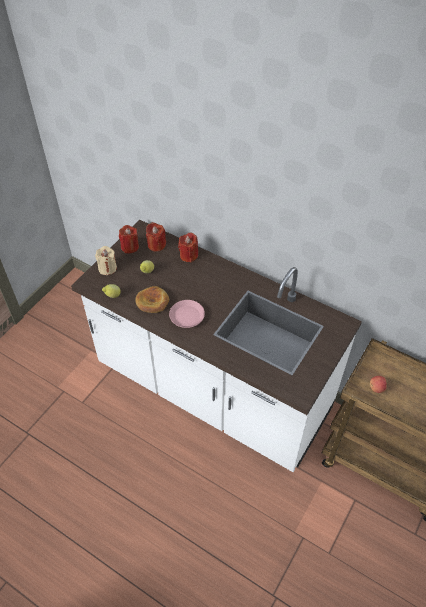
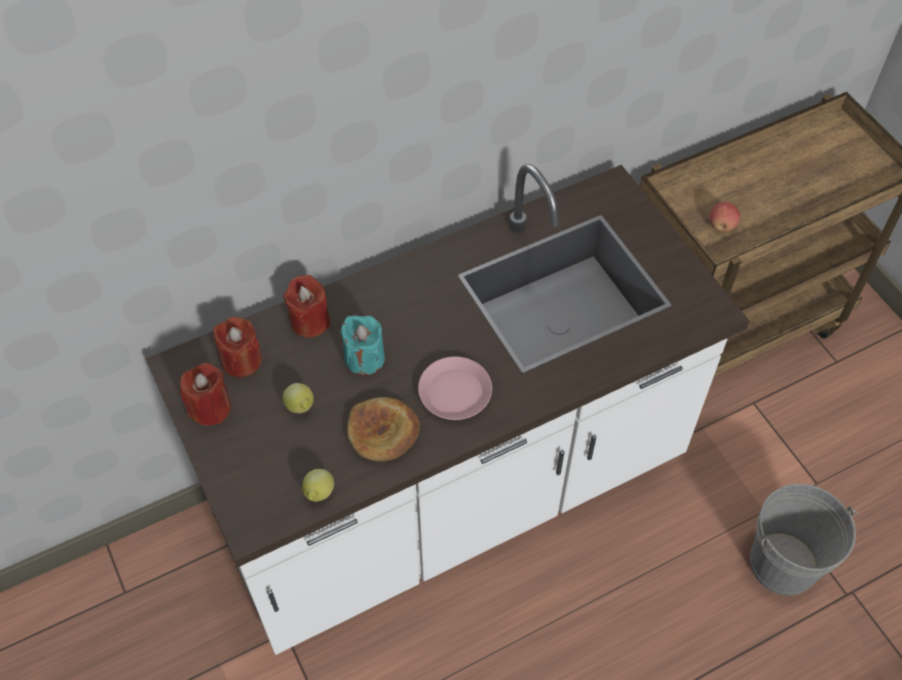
camera: 60 degrees left, 5 degrees up
beige candle [95,246,117,275] -> none
none -> turquoise candle [340,315,385,376]
none -> grey bucket [750,484,858,596]

